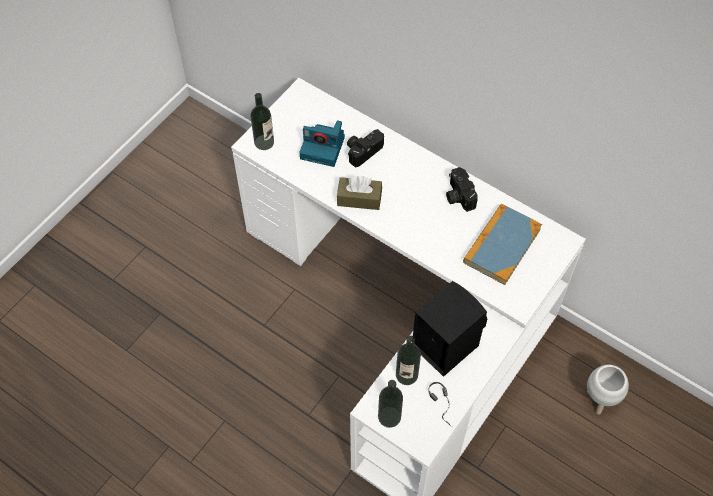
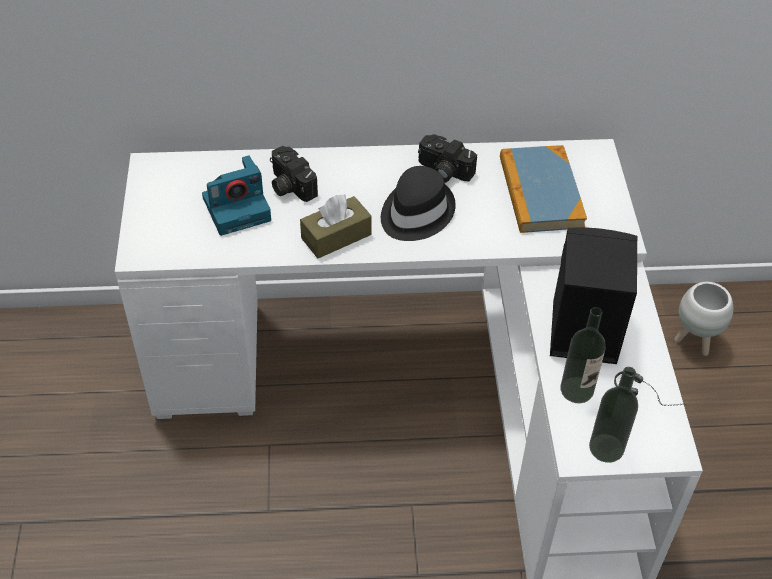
camera: 40 degrees left, 10 degrees down
bottle [251,93,274,150] -> none
camera [347,129,384,168] -> camera turned 45 degrees counterclockwise [270,146,318,202]
none -> black hat [381,166,456,241]

